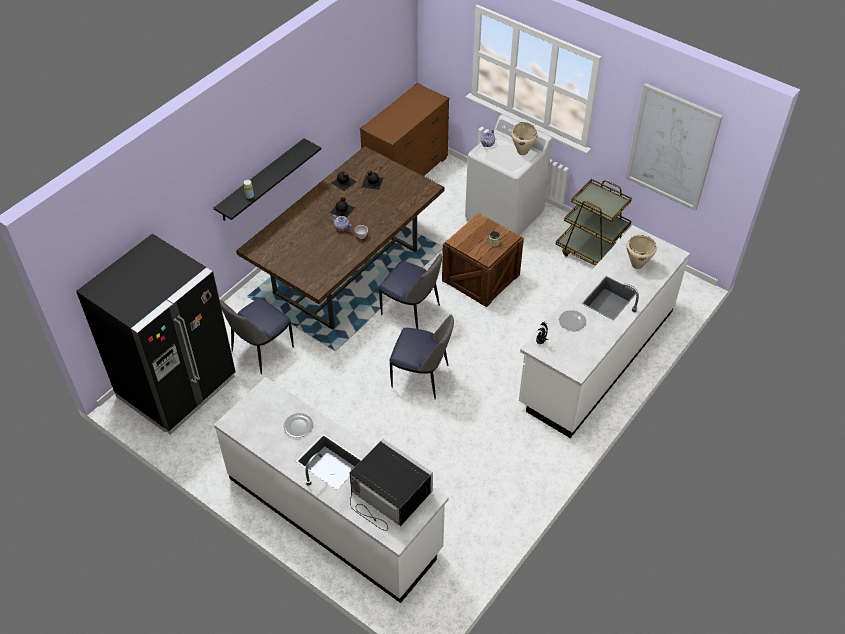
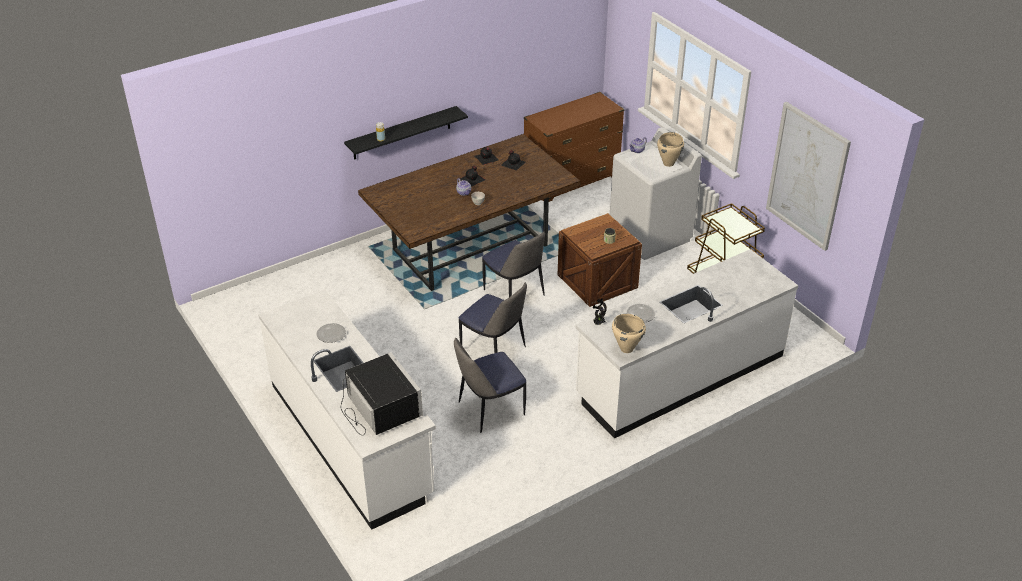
camera: 20 degrees right, 10 degrees down
black fridge [76,234,236,435] -> none
chair [220,298,294,374] -> chair moved to [454,337,526,433]
beige cooking pot [627,235,657,269] -> beige cooking pot moved to [612,314,646,353]

